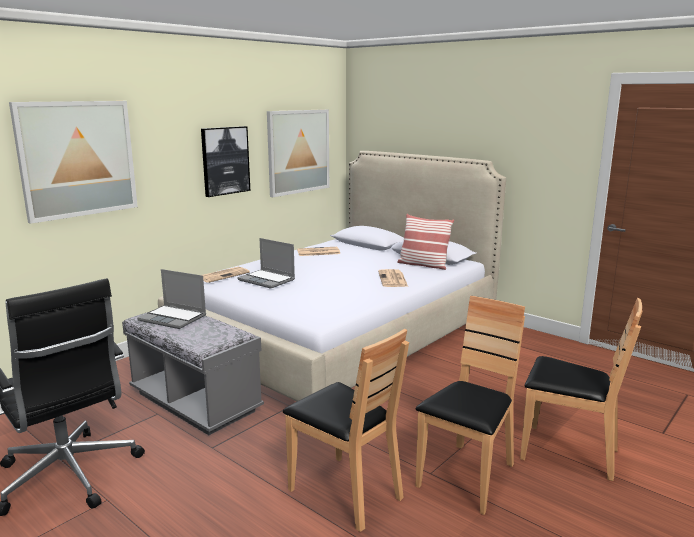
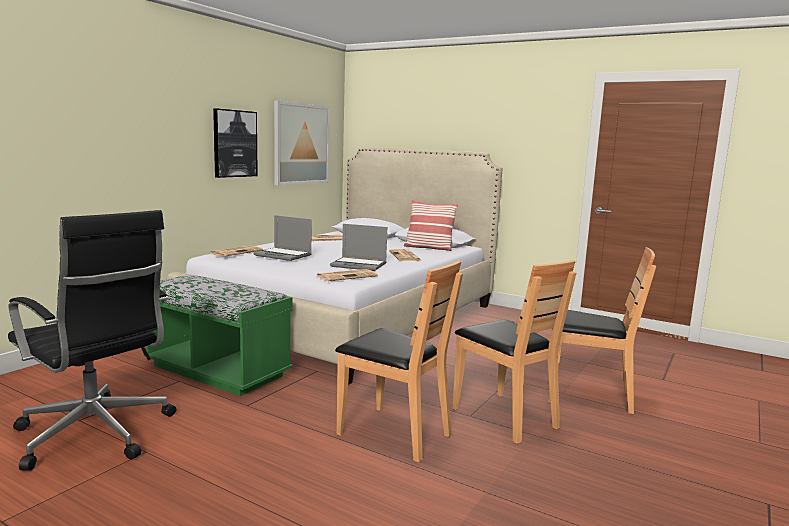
camera: 10 degrees left, 5 degrees down
picture [9,101,138,224] -> none
grey bench [122,312,264,435] -> green bench [143,275,293,396]
laptop [137,269,206,329] -> laptop moved to [330,224,387,271]
brown chair [415,296,525,515] -> brown chair turned 120 degrees clockwise [453,260,576,444]
none -> newspaper [317,269,378,281]

